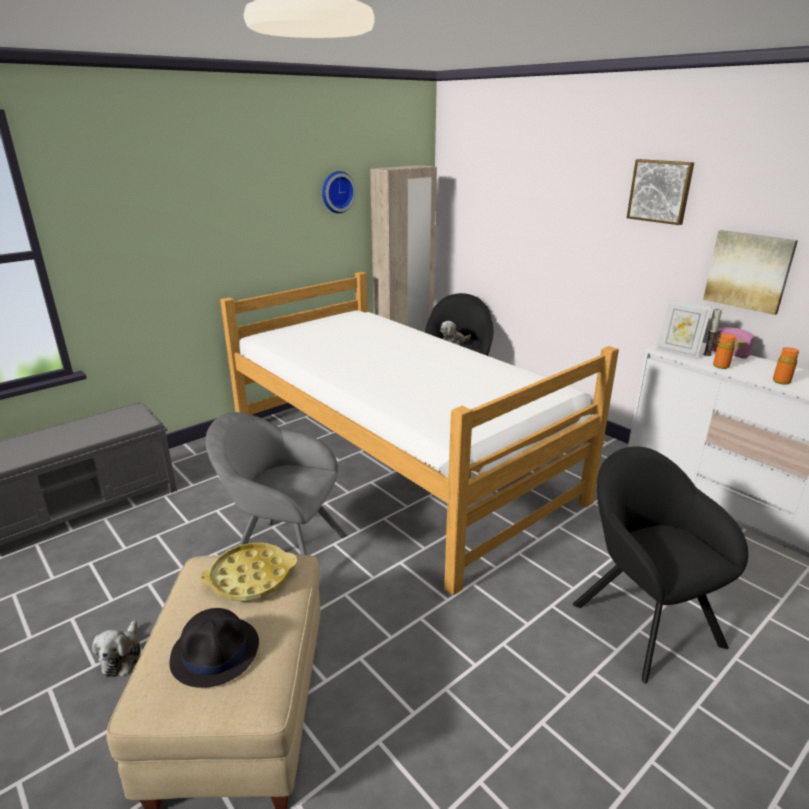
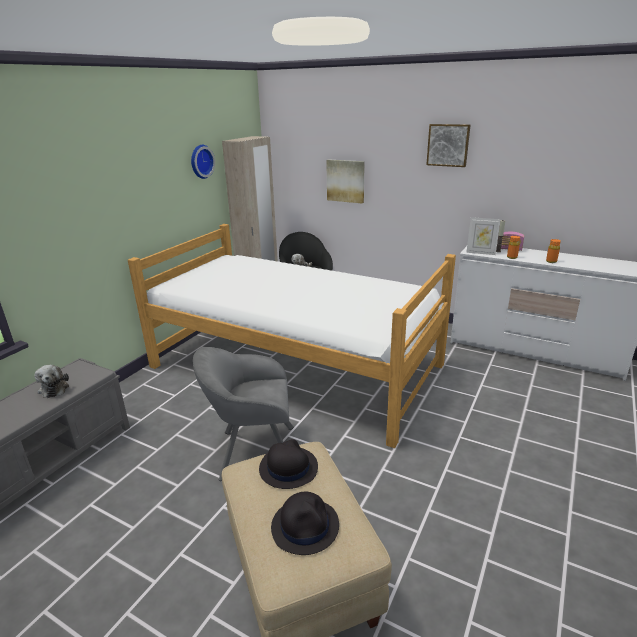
camera: 20 degrees left, 0 degrees up
plush toy [92,620,141,677] -> plush toy moved to [34,365,69,398]
yellow tray [200,543,297,601] -> black hat [259,439,318,489]
black armchair [573,446,748,683] -> none
picture [703,230,798,315] -> picture moved to [326,159,365,203]

